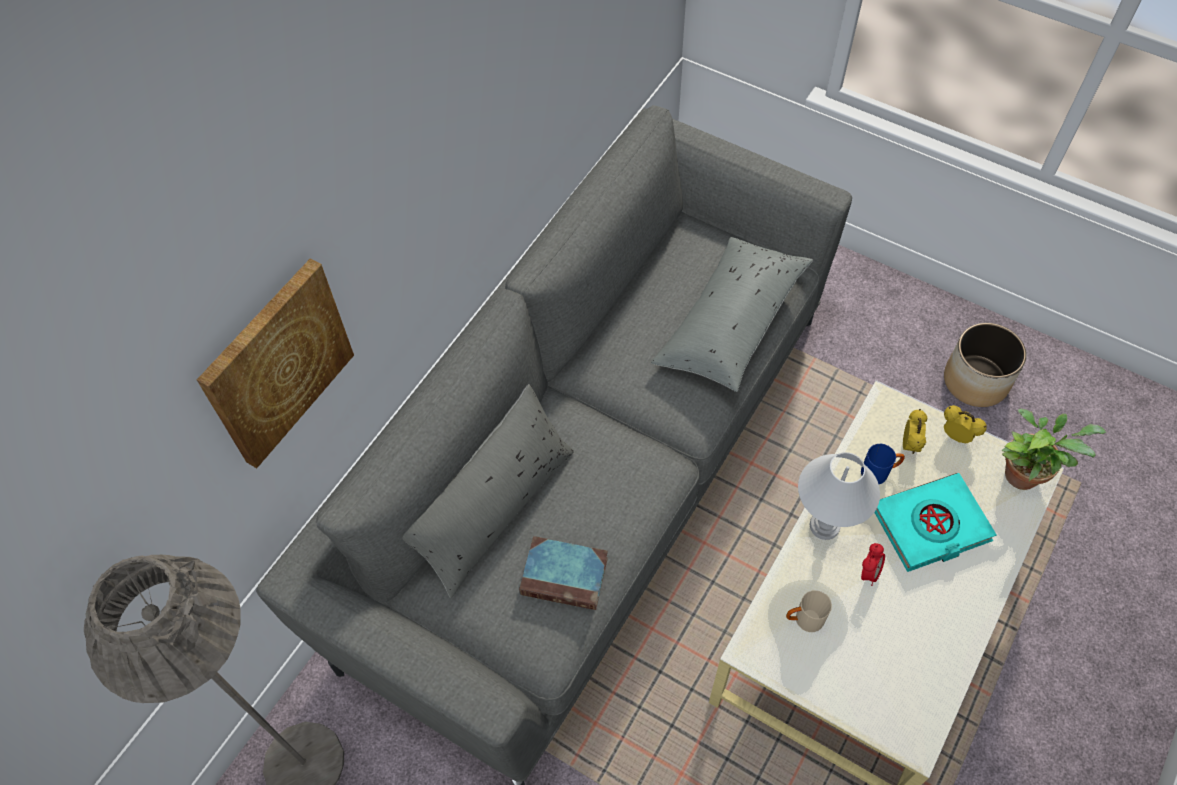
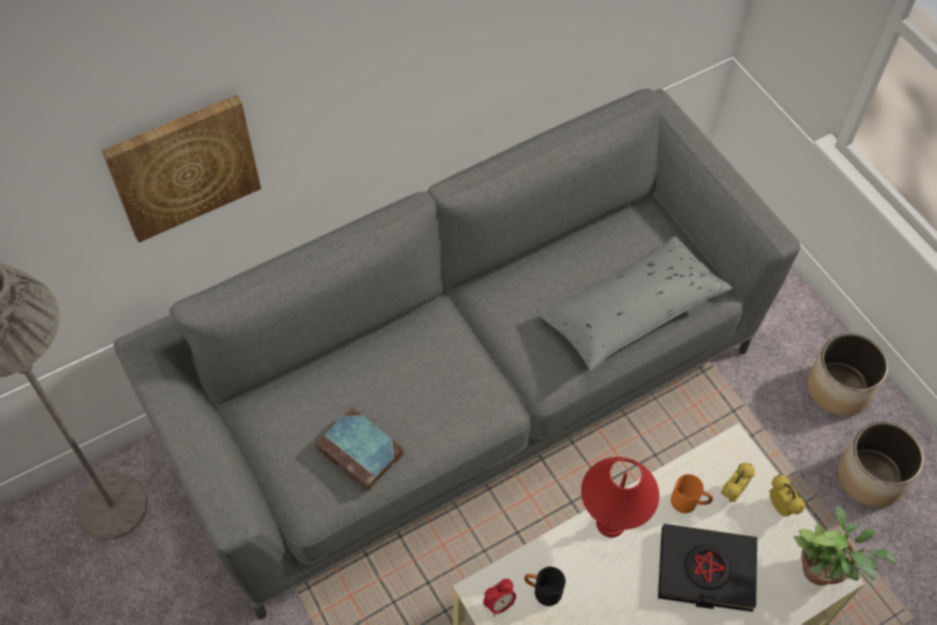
camera: 25 degrees right, 0 degrees up
grey pillow [402,384,574,598] -> none
beige mug [786,590,832,632] -> black mug [524,567,566,606]
white table lamp [798,452,880,540] -> red table lamp [581,457,659,538]
blue mug [861,444,905,484] -> orange mug [671,474,713,513]
alarm clock [861,543,885,586] -> alarm clock moved to [483,579,516,617]
turquoise book [874,473,997,572] -> black book [658,524,757,612]
none -> planter [807,333,888,416]

